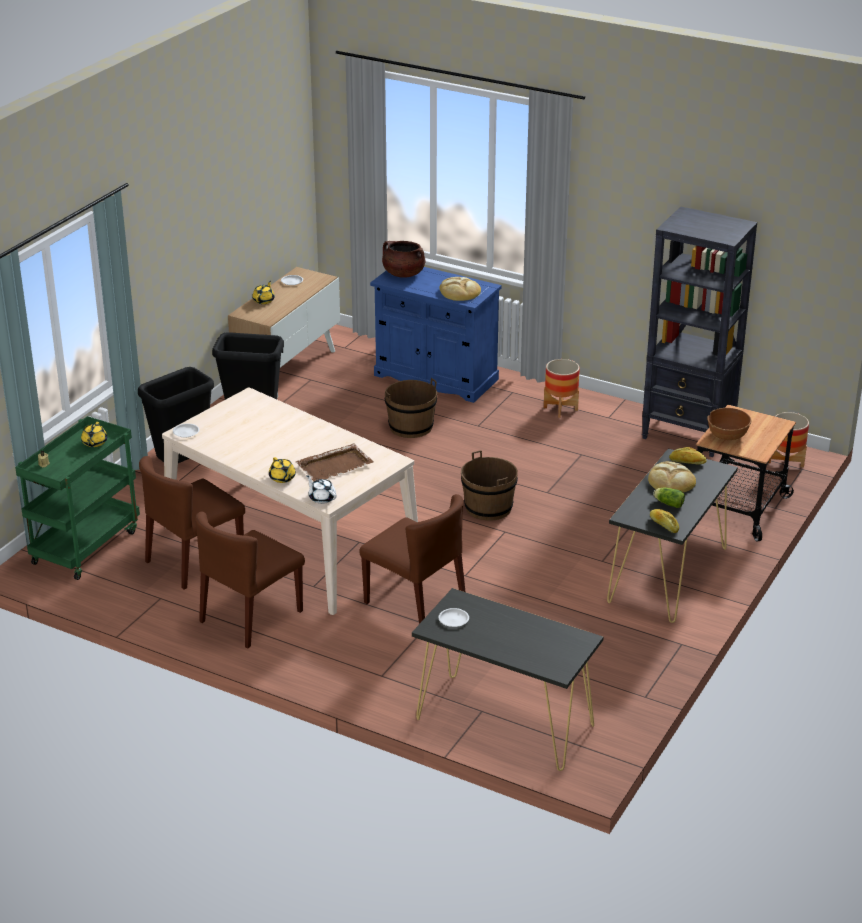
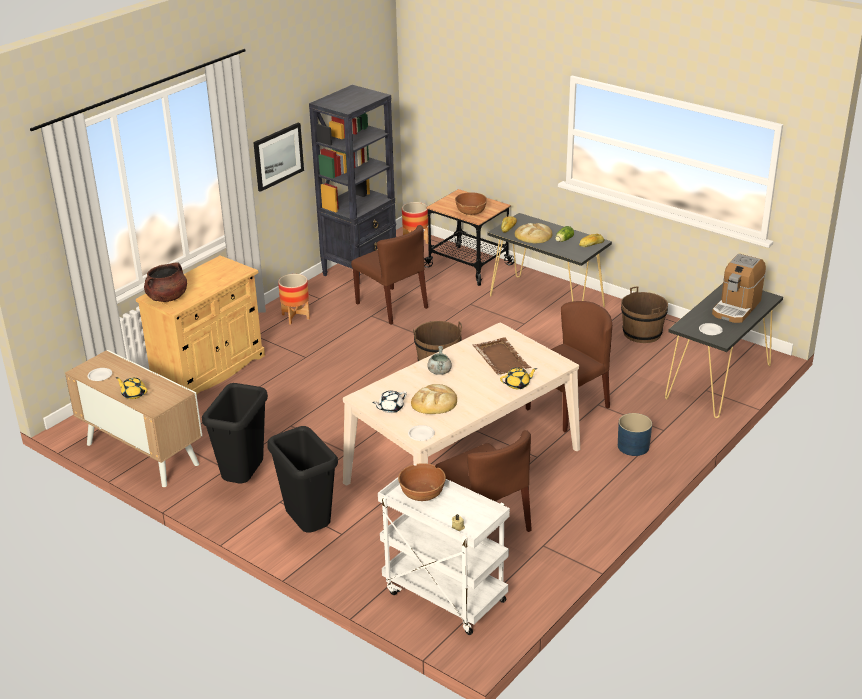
camera: 80 degrees left, 0 degrees up
green cart [15,416,140,580] -> white cart [378,464,510,635]
yellow teapot [81,422,107,447] -> brown bowl [398,463,446,501]
brown chair [195,512,305,648] -> brown chair moved to [351,225,428,325]
white teapot [306,475,336,504] -> white teapot moved to [372,391,407,413]
blue cabinet [370,267,502,403] -> beige cabinet [136,255,265,394]
brown bucket [385,378,437,438] -> brown bucket moved to [621,286,668,343]
bread [439,277,481,301] -> bread moved to [411,384,457,414]
none -> picture [253,123,304,192]
none -> grey cooking pot [427,346,452,375]
none -> blue planter [618,413,652,456]
none -> coffee machine [712,254,766,323]

